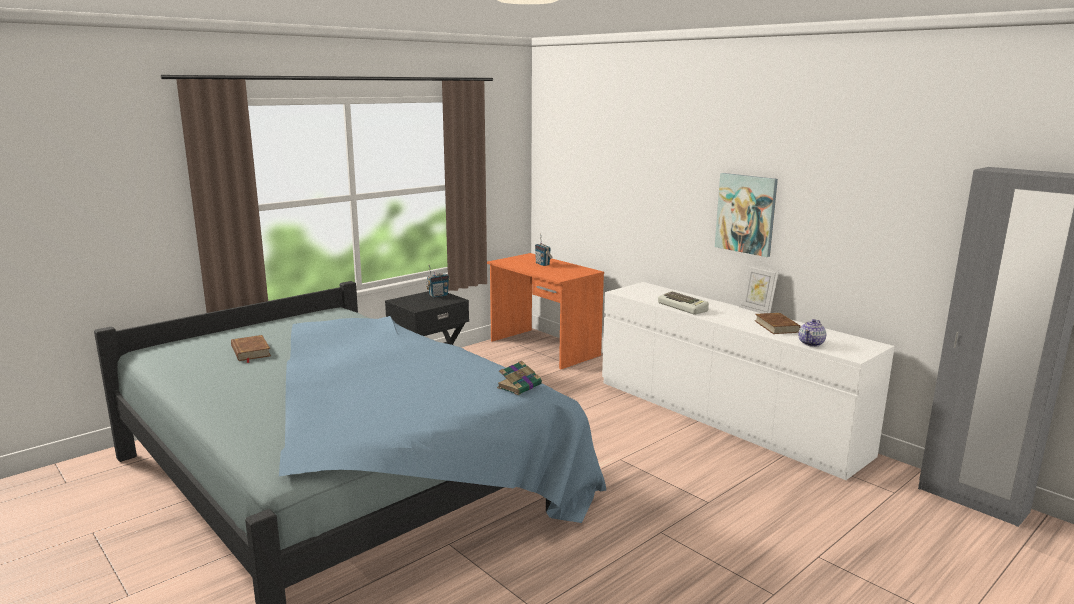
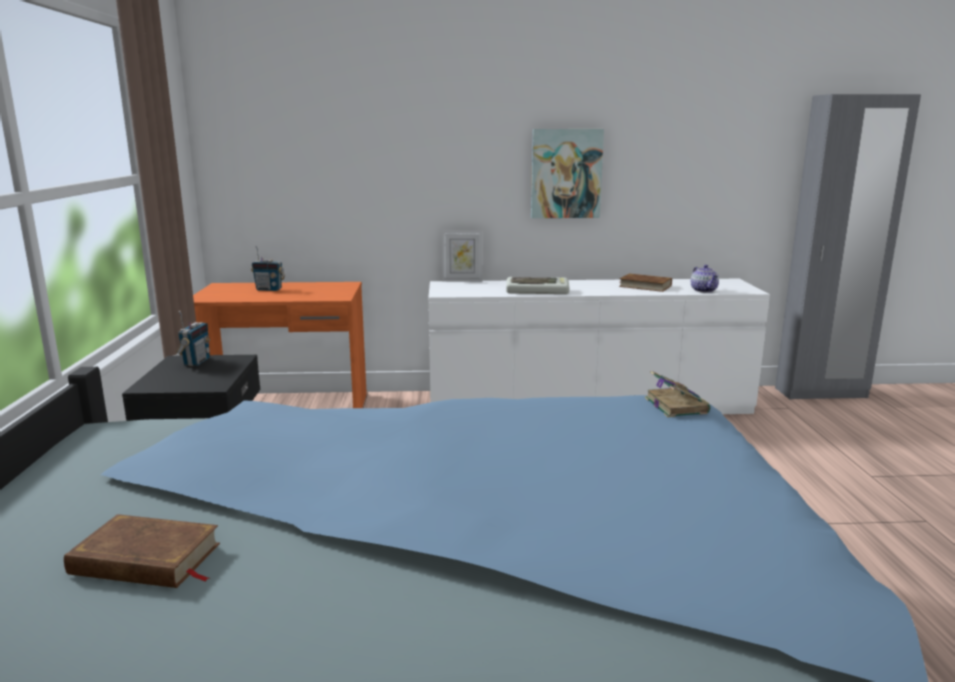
camera: 50 degrees left, 0 degrees up
picture frame [739,263,779,313] -> picture frame moved to [442,230,483,282]

